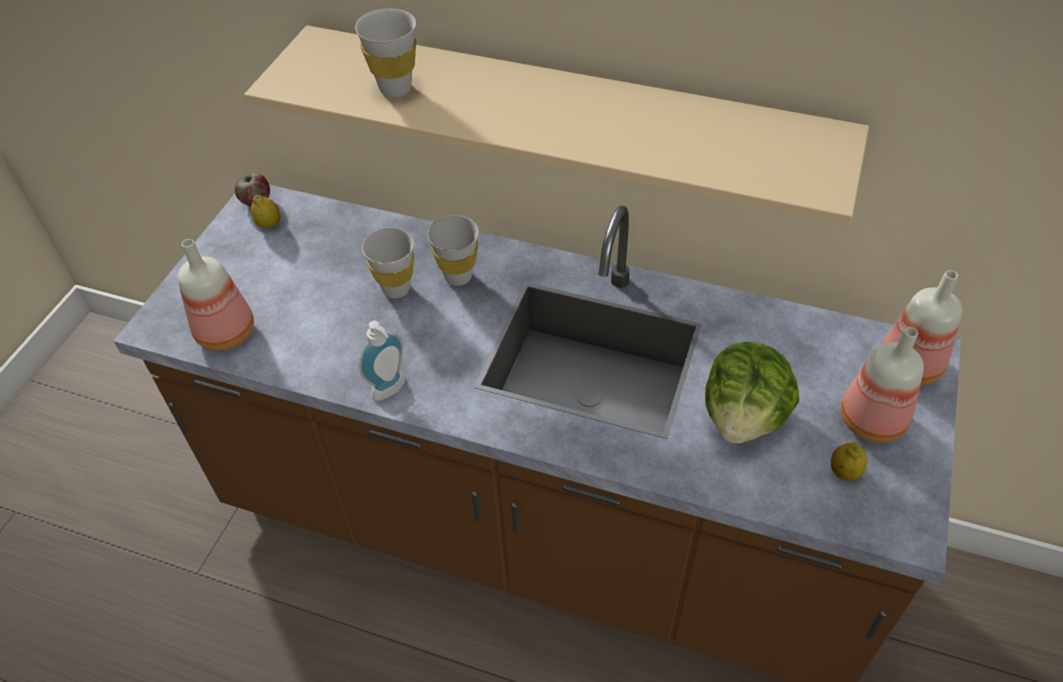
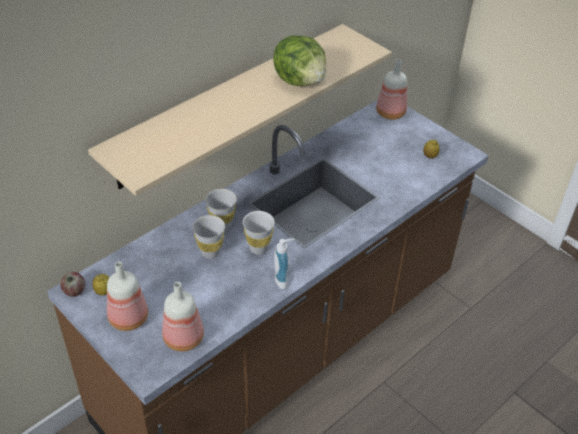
camera: 65 degrees left, 5 degrees down
white cup [355,9,416,97] -> white cup moved to [243,211,275,254]
lettuce [705,342,799,444] -> lettuce moved to [273,35,326,86]
bottle [841,327,924,443] -> bottle moved to [107,262,148,331]

